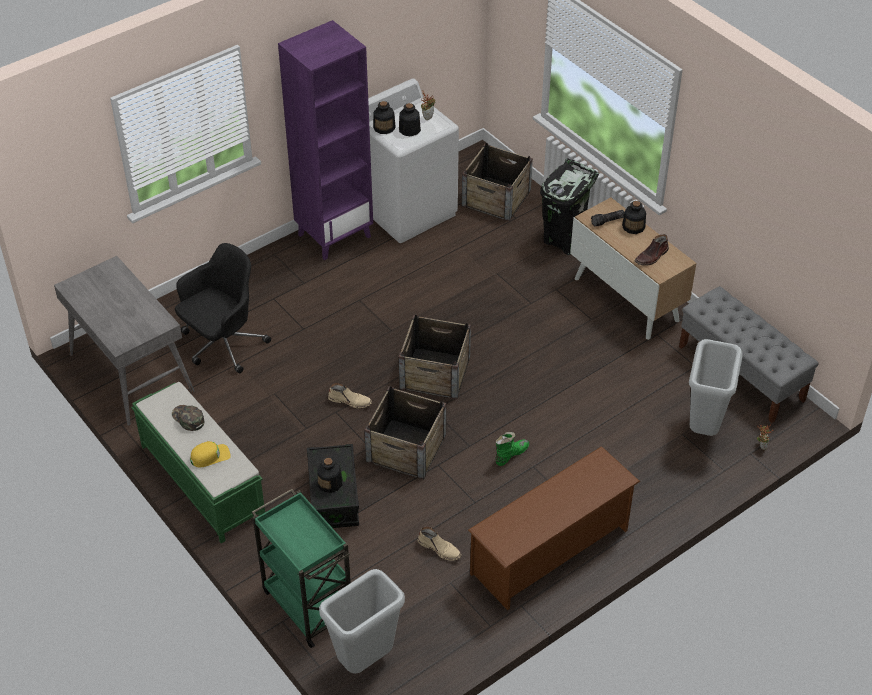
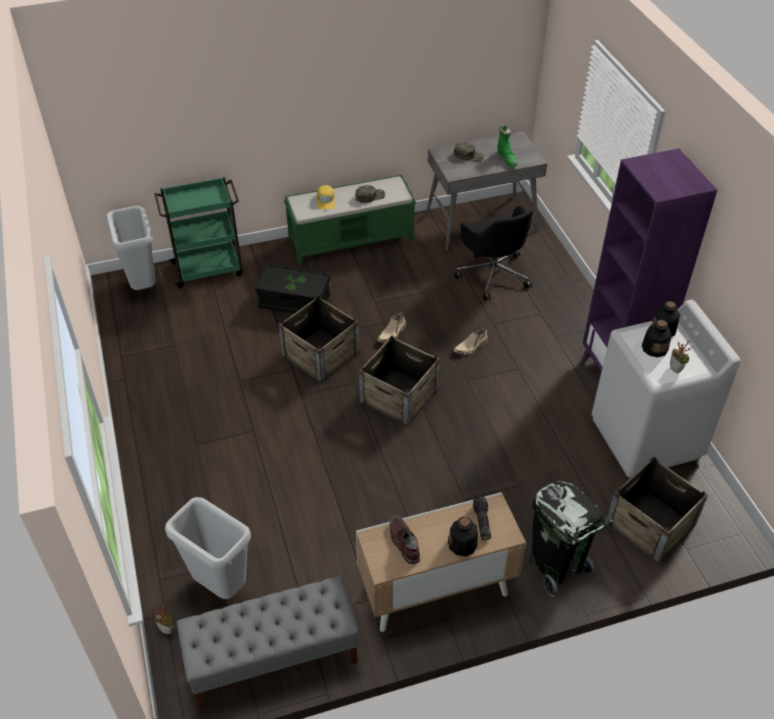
camera: 110 degrees right, 0 degrees up
bottle [317,457,342,493] -> none
beige boot [418,527,462,561] -> beige boot moved to [454,327,488,355]
brown shoe rack [468,446,640,610] -> none
green boot [495,432,529,466] -> green boot moved to [497,125,518,167]
none -> green cap [454,142,484,162]

